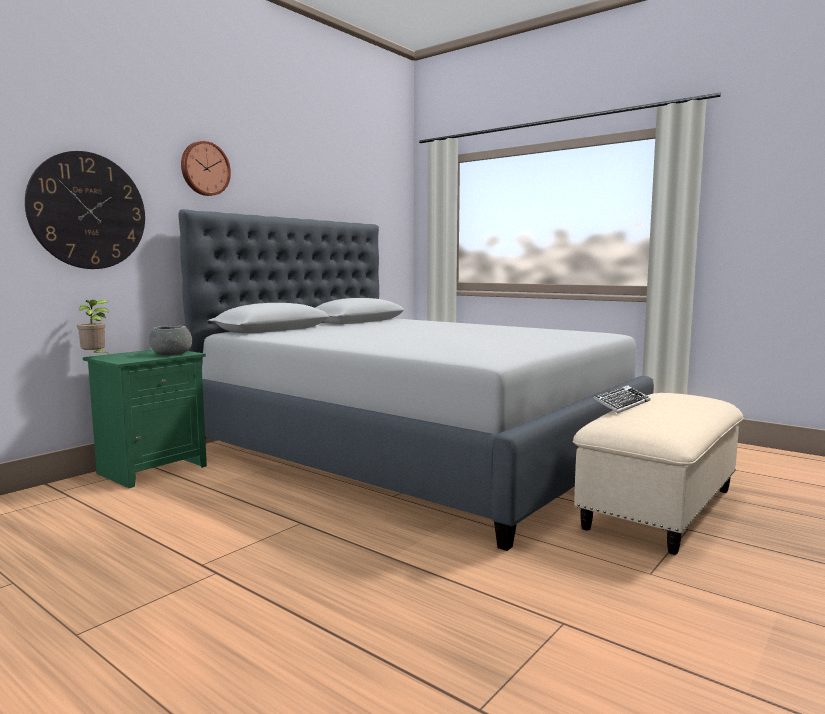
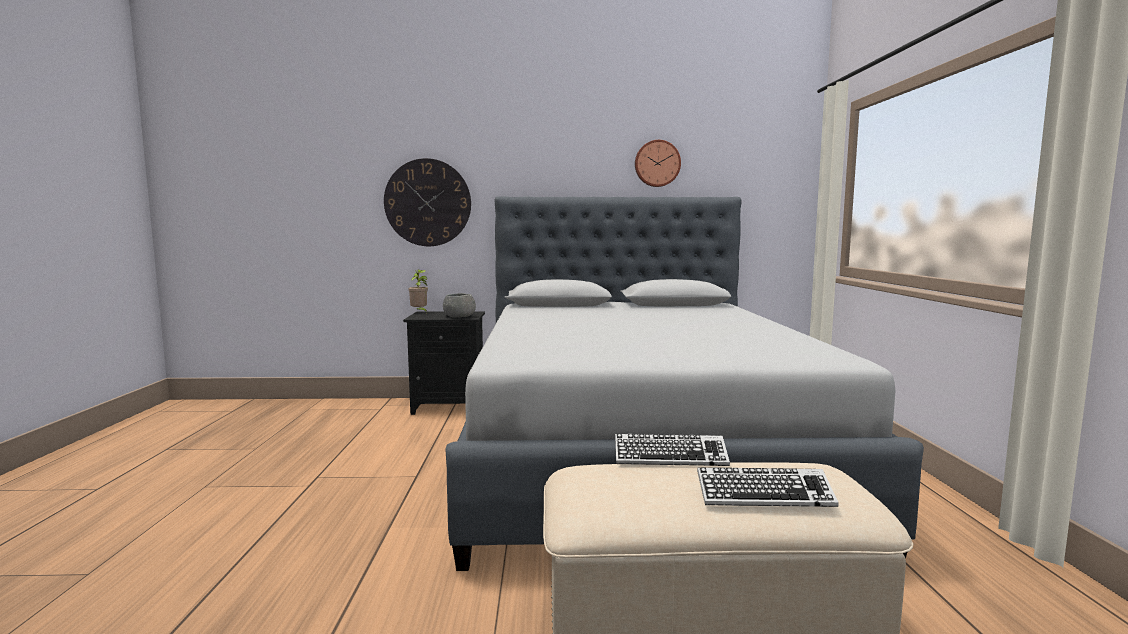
camera: 50 degrees right, 0 degrees up
green nightstand [83,350,207,488] -> black nightstand [403,311,485,415]
wall clock [181,141,231,196] -> wall clock moved to [635,140,681,187]
none -> keyboard [697,467,839,507]

